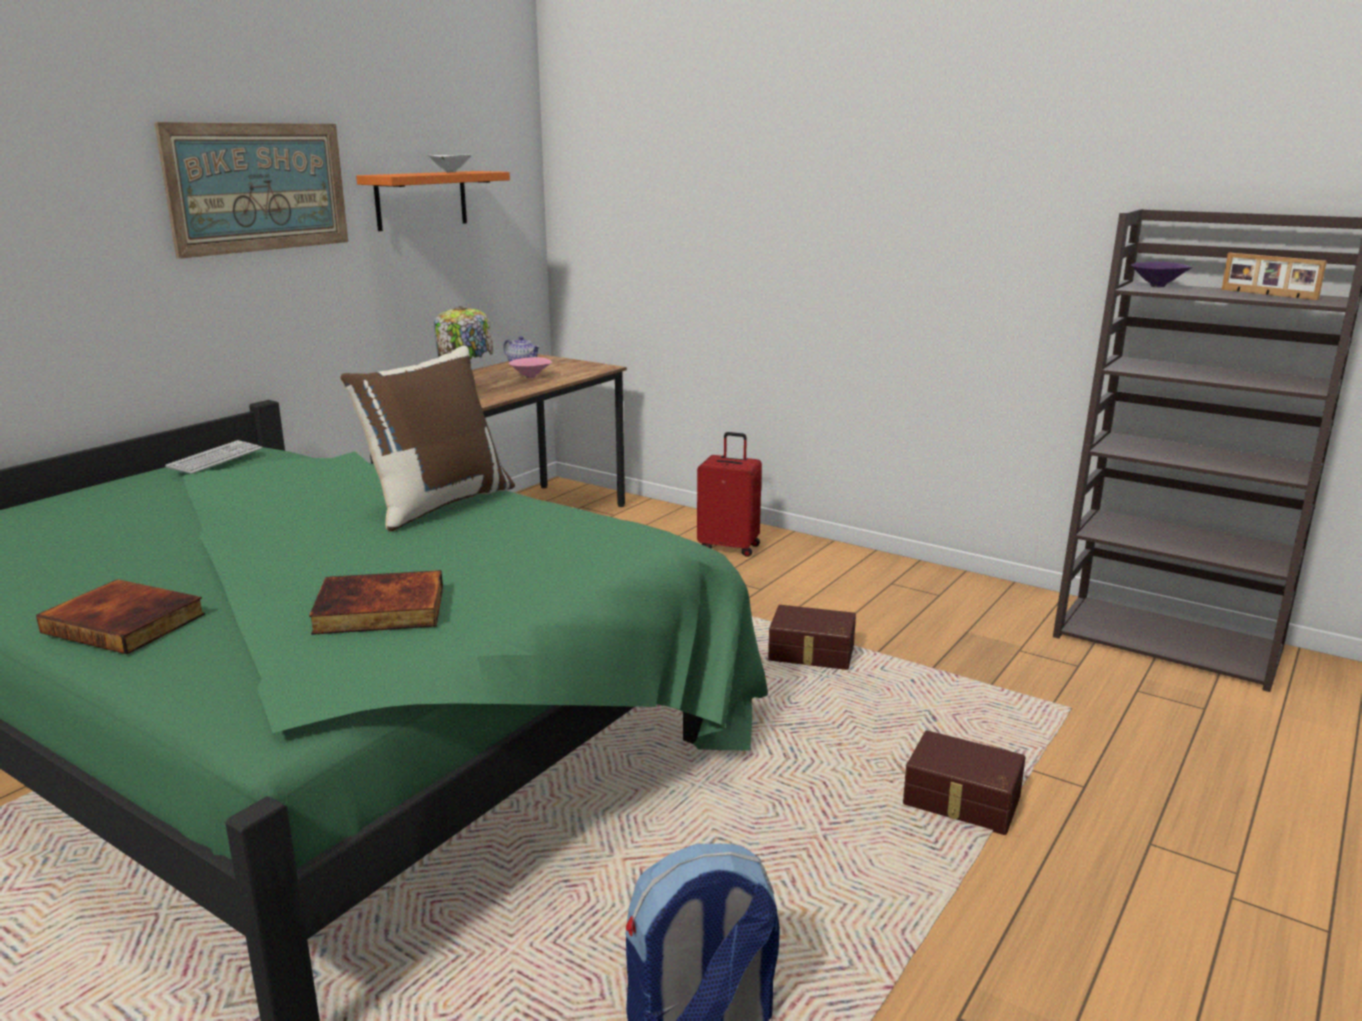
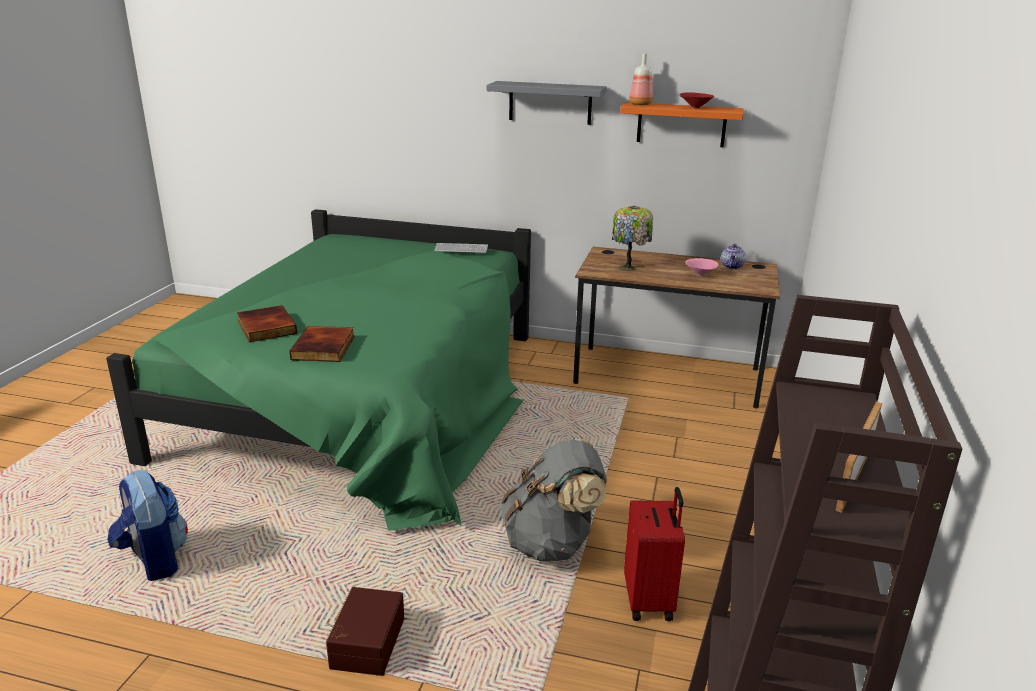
camera: 70 degrees right, 5 degrees up
book [36,579,205,654] -> book moved to [289,326,355,362]
picture [154,122,348,259] -> grey shelf [487,81,607,125]
brown pillow [340,346,515,532] -> none
white bowl [428,154,472,172] -> red bowl [680,92,714,108]
red suitcase [697,432,762,557] -> red suitcase moved to [624,487,685,621]
brown storage box [768,605,856,670] -> grey backpack [501,439,607,561]
purple bowl [1131,261,1193,287] -> none
none -> bottle [629,53,653,105]

